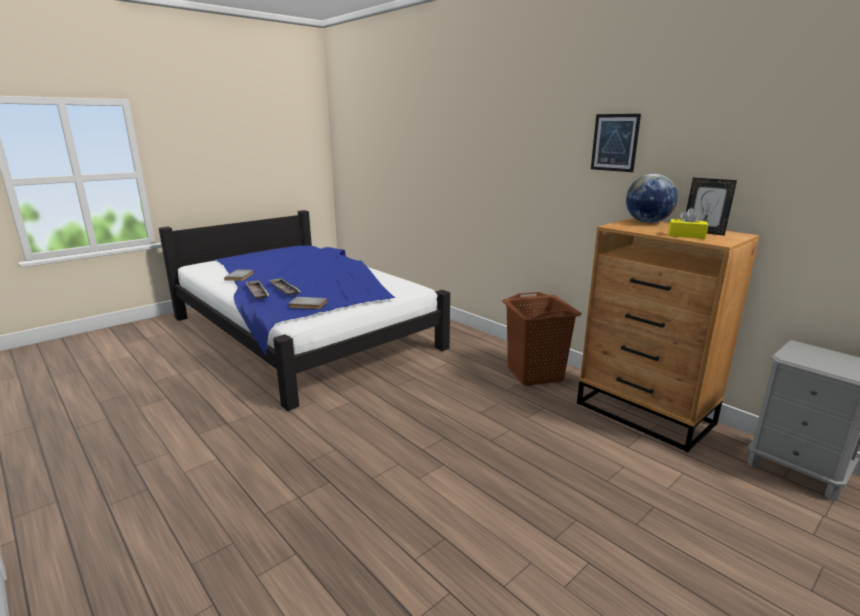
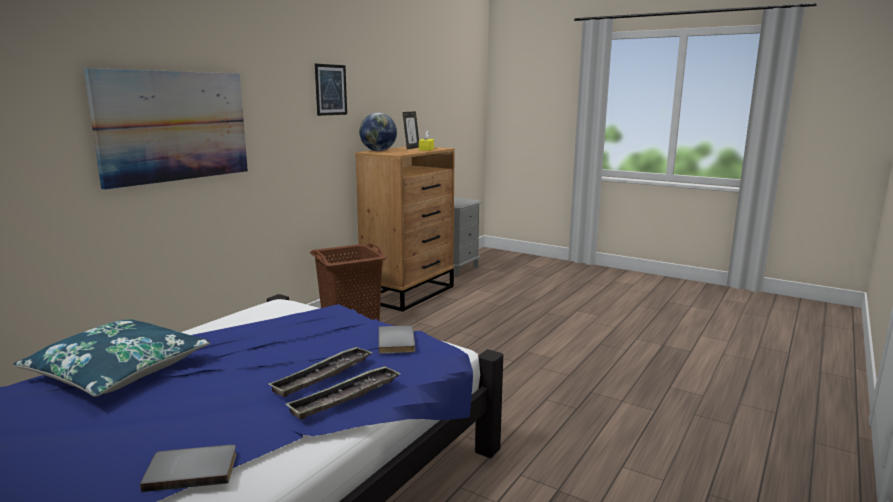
camera: 105 degrees left, 5 degrees down
none -> blue pillow [13,319,211,397]
none -> picture [84,68,248,190]

